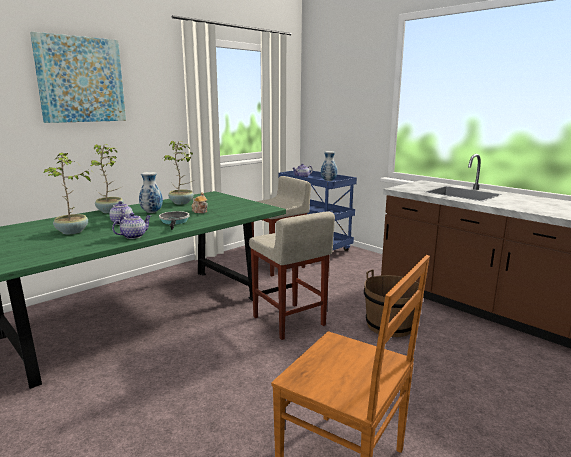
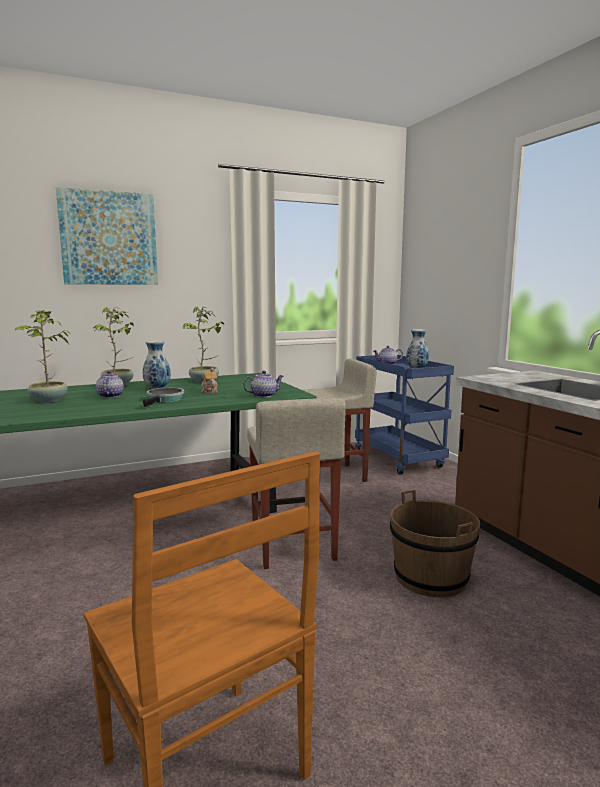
camera: 20 degrees right, 5 degrees down
teapot [112,213,151,239] -> teapot moved to [243,370,283,397]

